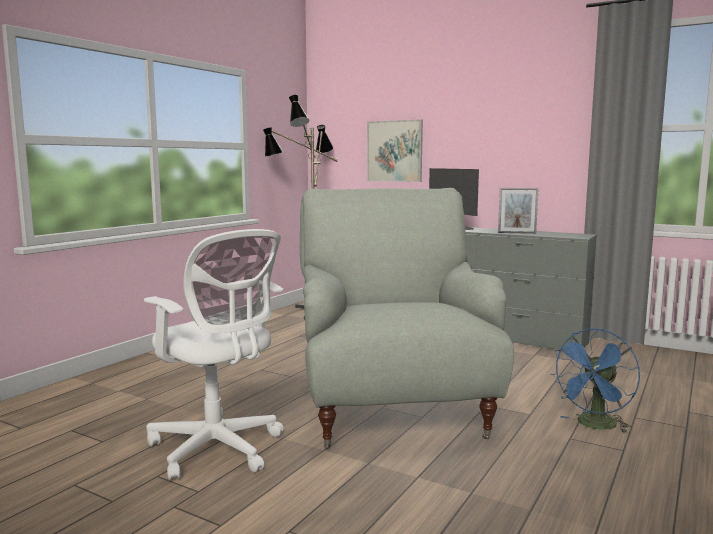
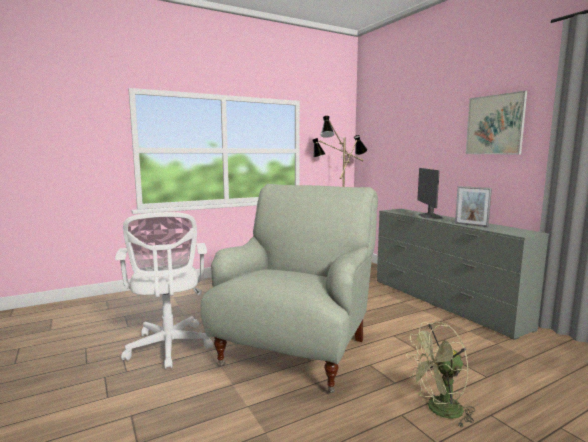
camera: 30 degrees right, 0 degrees up
picture [367,119,423,182] -> picture moved to [466,91,527,154]
blue fan [551,329,640,434] -> green fan [406,322,475,428]

